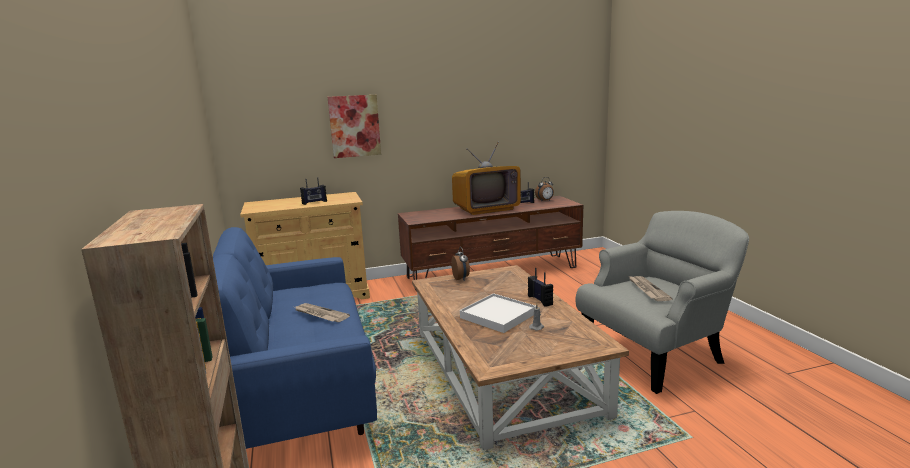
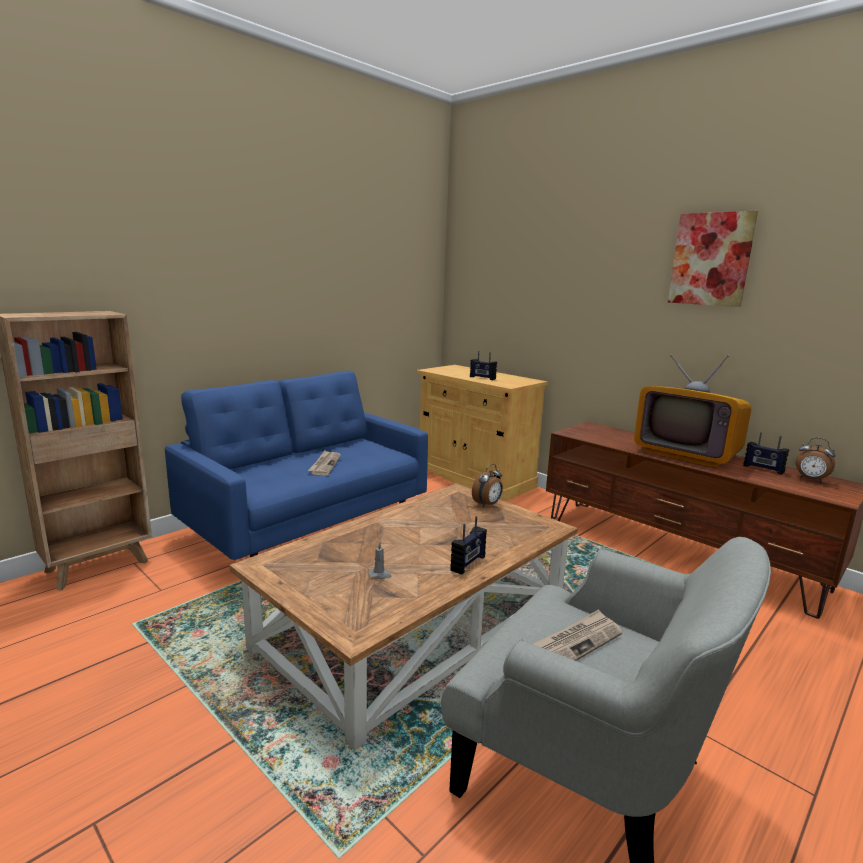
camera: 60 degrees right, 0 degrees up
picture [327,95,381,158] -> picture moved to [668,211,758,307]
white tray [460,293,536,333] -> none

